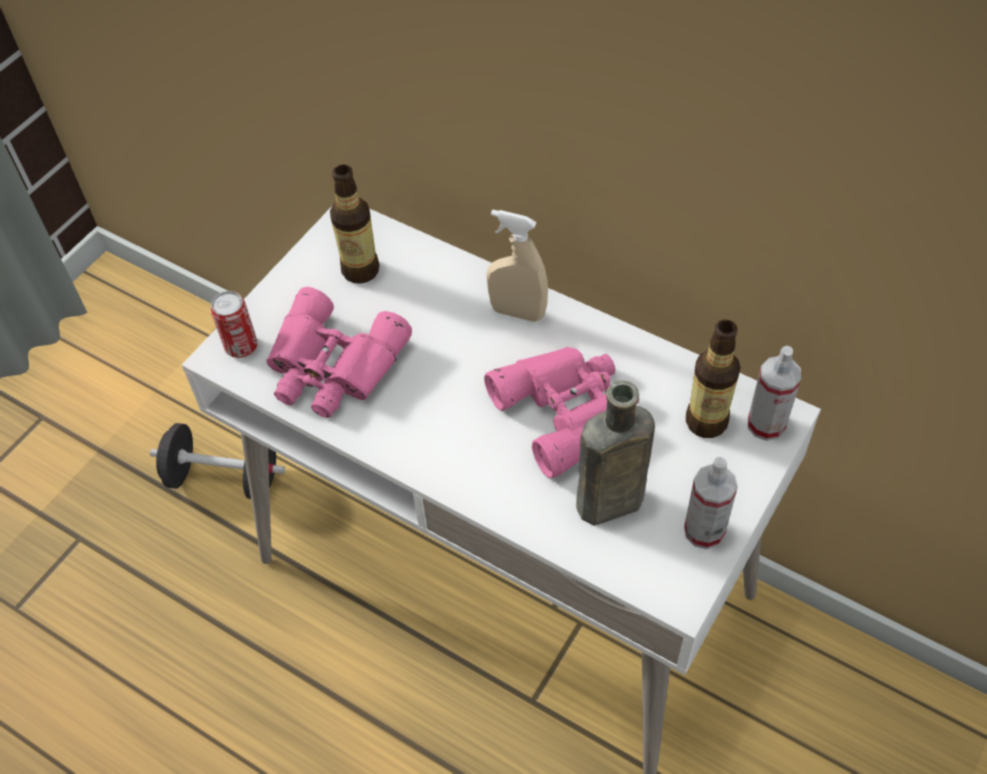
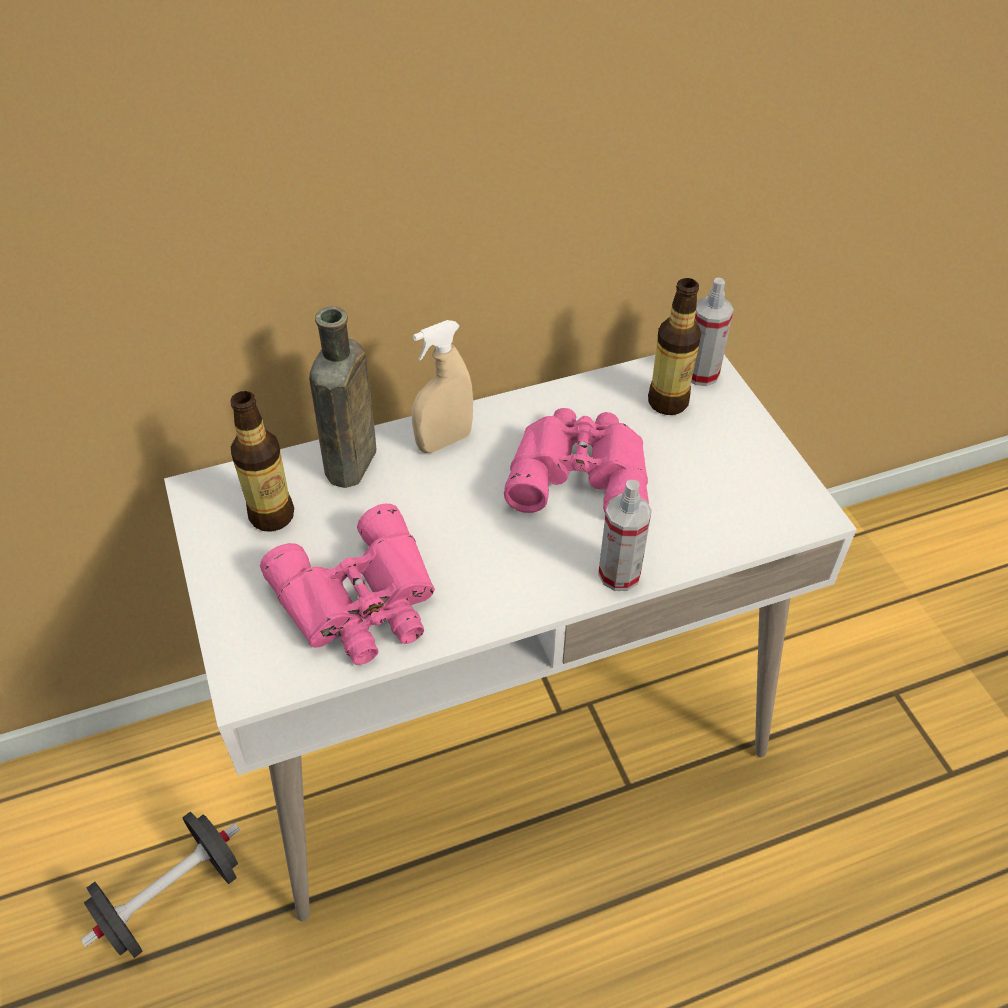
camera: 55 degrees left, 5 degrees down
can [210,291,258,358] -> none
brown bottle [576,380,655,526] -> brown bottle moved to [309,306,376,488]
spray bottle [684,457,738,549] -> spray bottle moved to [598,480,652,591]

